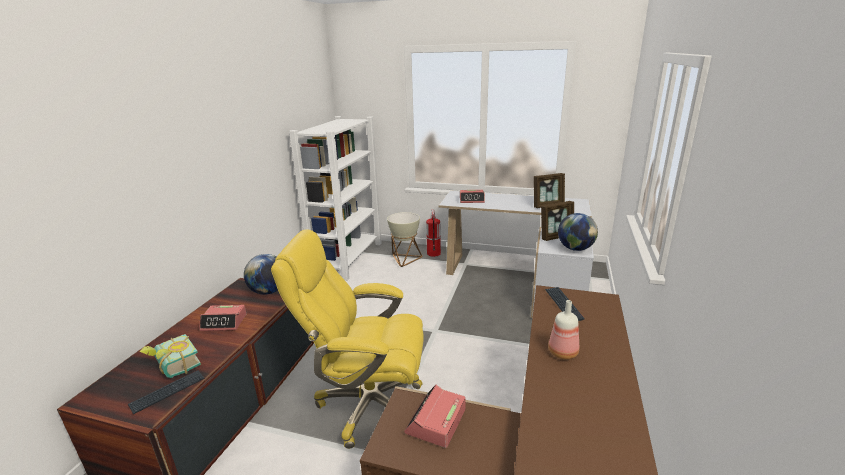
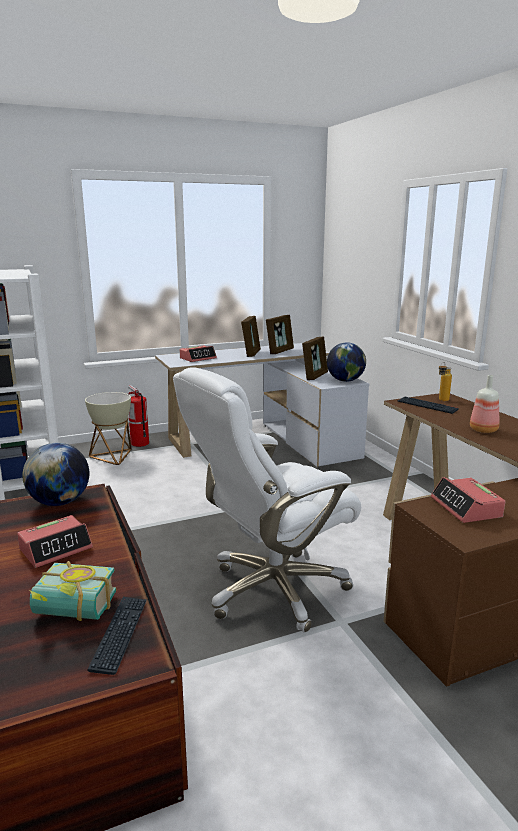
camera: 40 degrees left, 5 degrees down
yellow office chair [271,229,424,449] -> white office chair [173,367,361,633]
none -> picture frame [241,316,261,357]
none -> bottle [439,362,452,401]

